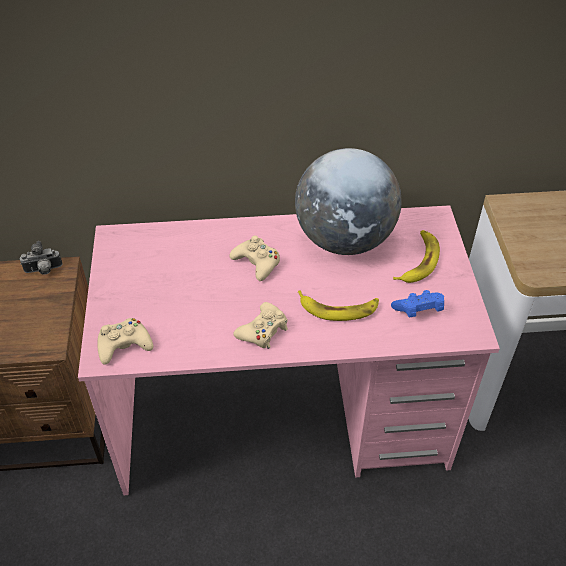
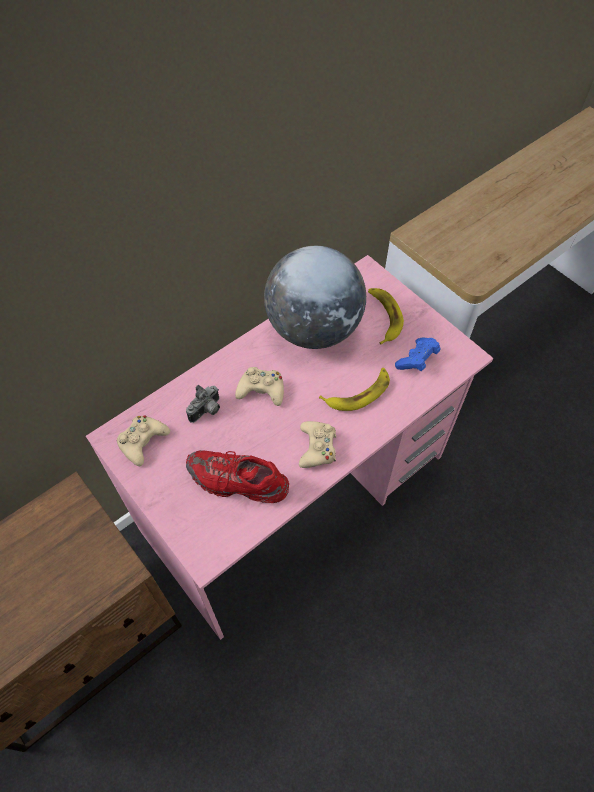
camera: 35 degrees left, 10 degrees up
camera [20,241,63,275] -> camera moved to [186,385,220,423]
beige game controller [97,318,153,365] -> beige game controller moved to [117,415,170,466]
none -> red shoe [186,450,289,503]

